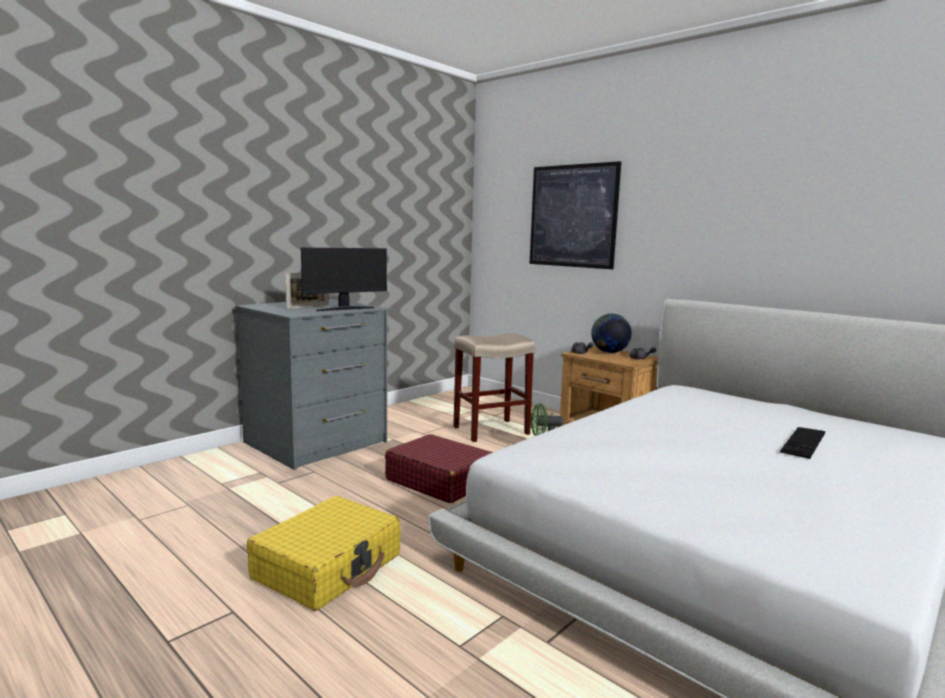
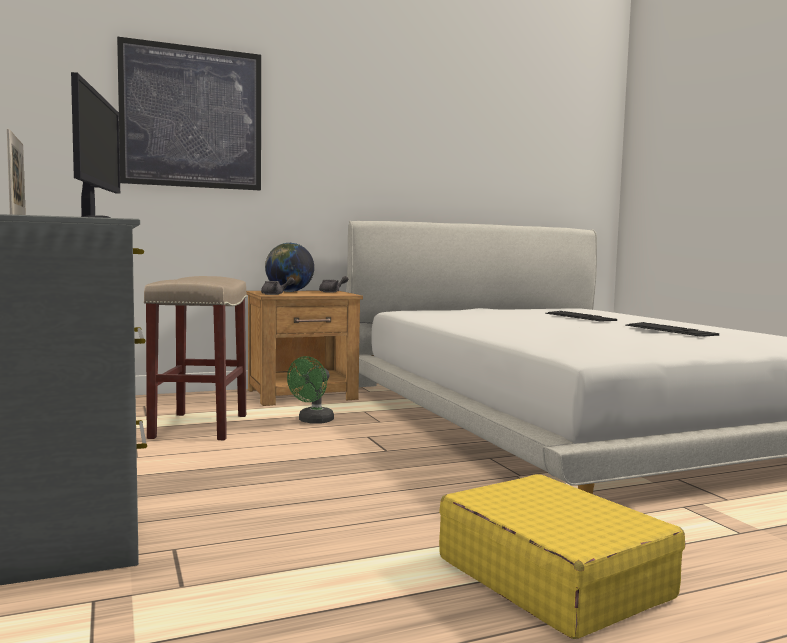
camera: 65 degrees left, 5 degrees down
red suitcase [385,434,493,503] -> none
none -> keyboard [625,322,719,337]

